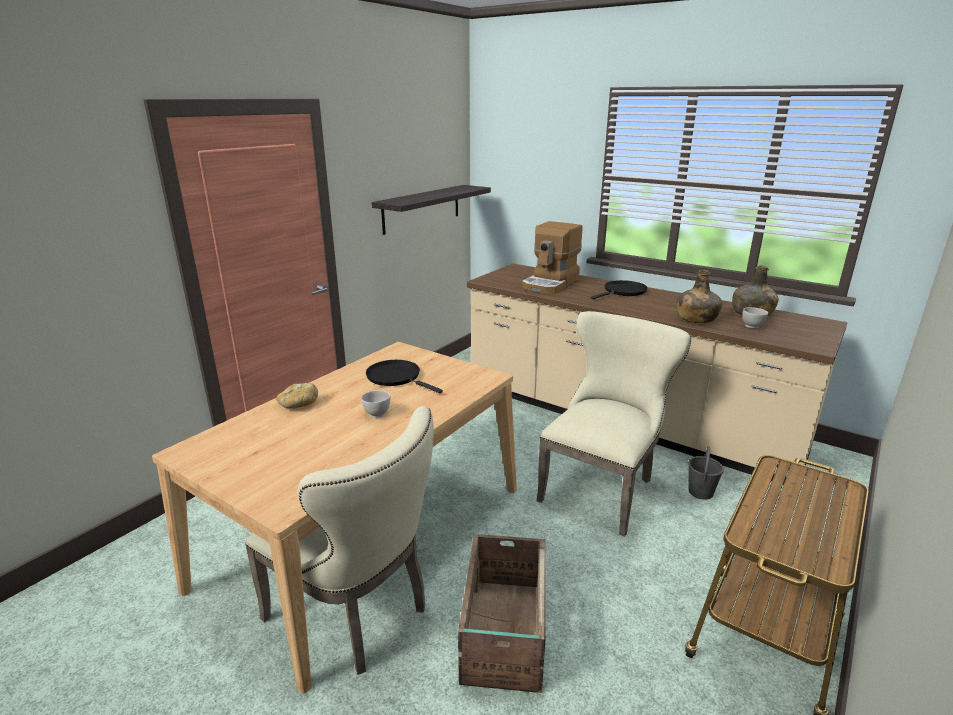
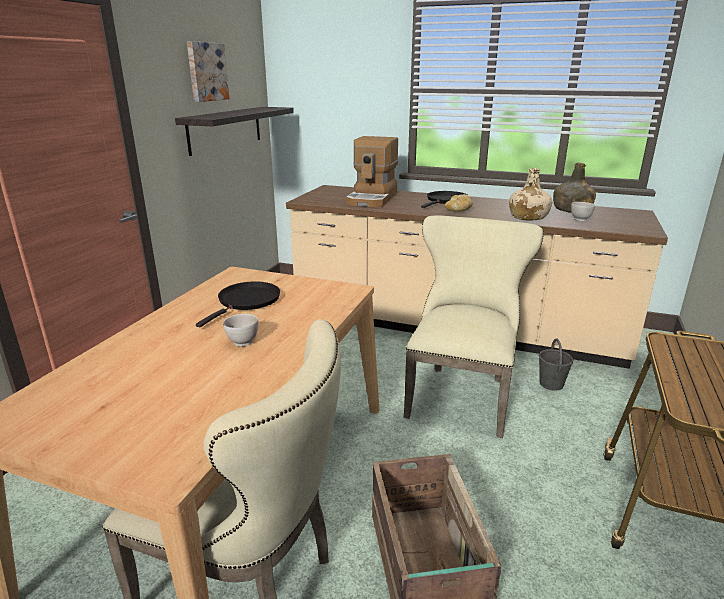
camera: 15 degrees left, 0 degrees up
bread [276,383,318,409] -> bread moved to [445,194,473,212]
black frying pan [366,360,443,394] -> black frying pan turned 90 degrees clockwise [196,282,280,327]
green bottle [677,270,722,323] -> beige bottle [509,168,553,221]
none -> picture [187,41,230,102]

